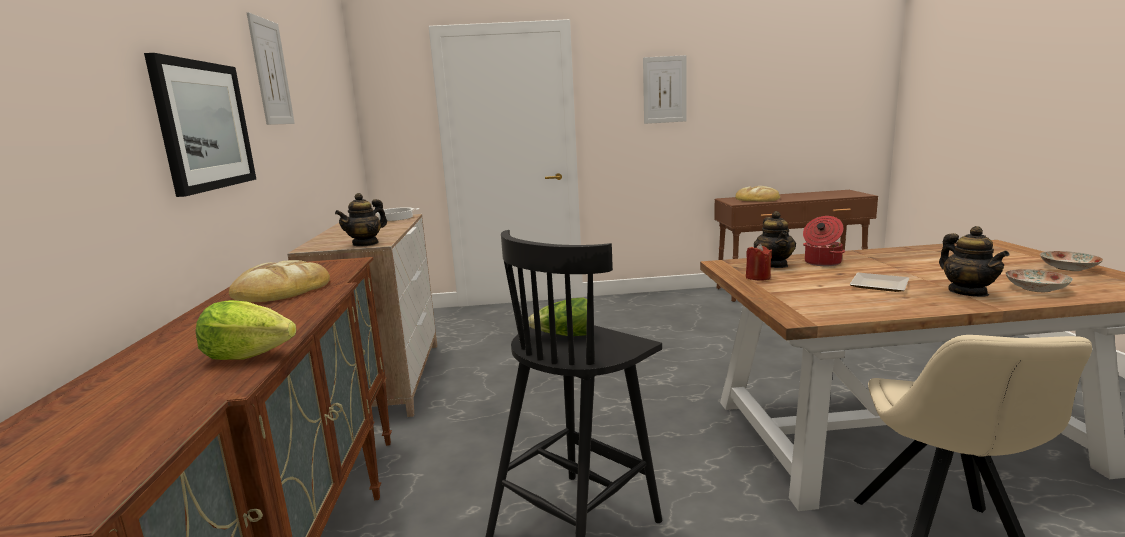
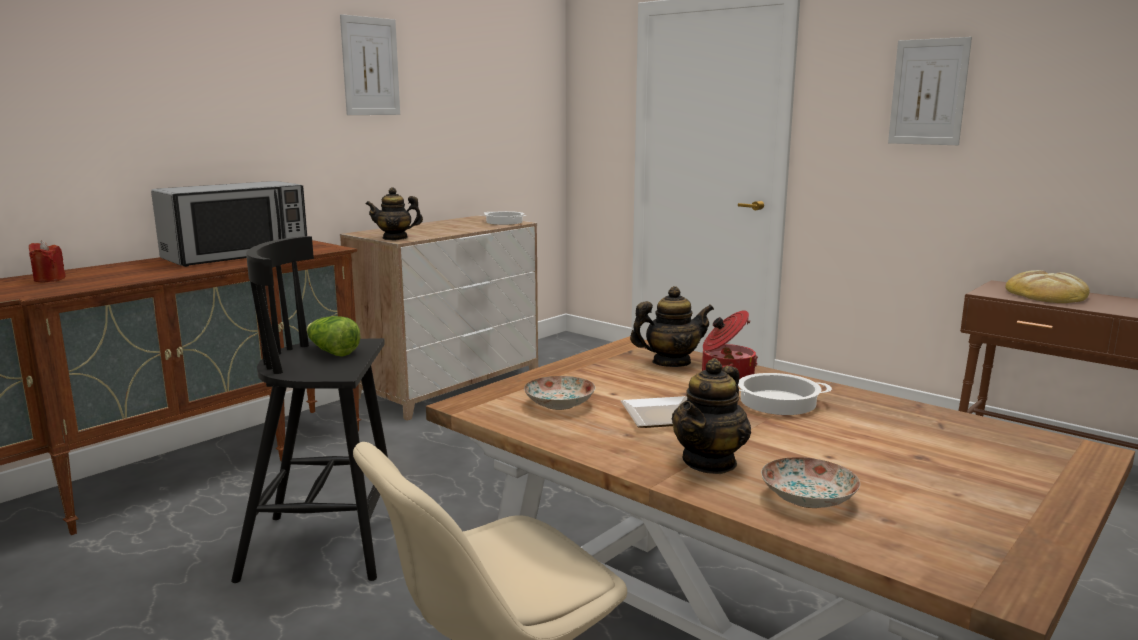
camera: 45 degrees right, 0 degrees up
picture [144,53,256,197] -> none
lettuce [196,300,297,360] -> none
bread [229,260,330,302] -> microwave [151,181,307,267]
red candle [746,244,772,281] -> red candle moved to [29,241,66,282]
teapot [754,211,796,268] -> teapot turned 150 degrees counterclockwise [630,286,714,367]
plate [1040,251,1103,271] -> plate moved to [524,376,596,410]
none -> cooking pot [738,373,832,415]

